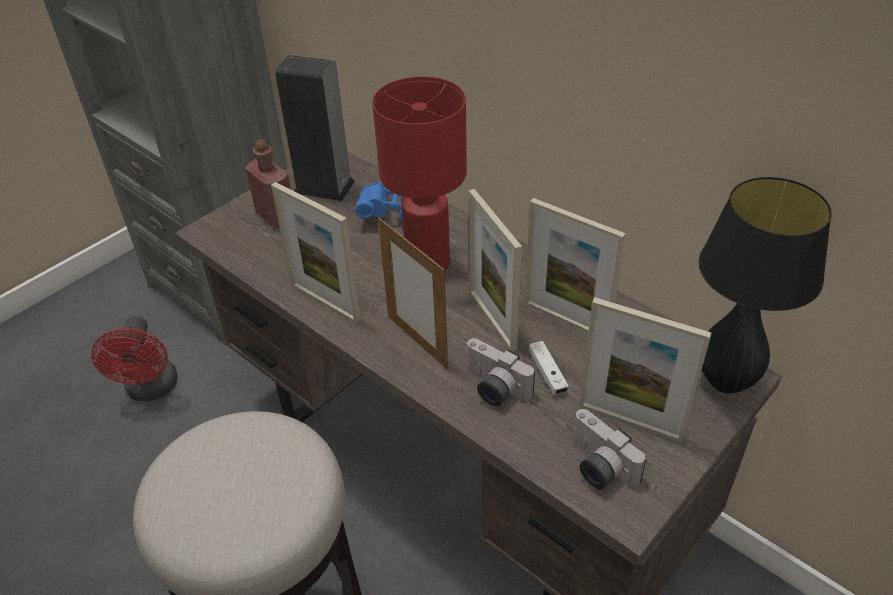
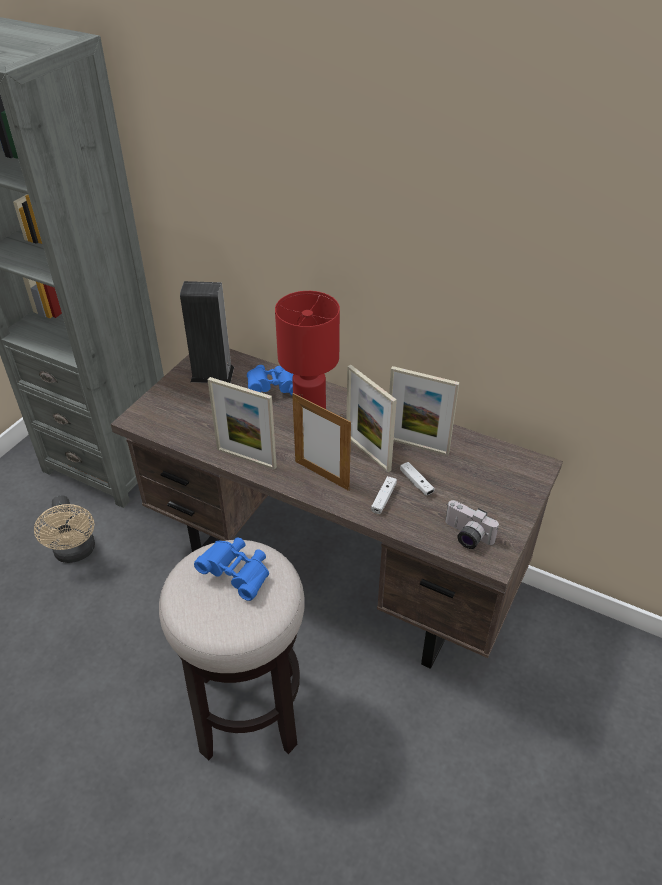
camera: 15 degrees left, 0 degrees up
red fan [91,316,178,401] -> beige fan [34,495,95,563]
red bottle [245,139,291,228] -> none
camera [465,338,535,407] -> white game controller [371,476,397,514]
picture frame [579,297,712,442] -> none
black table lamp [699,177,832,394] -> none
none -> blue binoculars [194,537,269,601]

